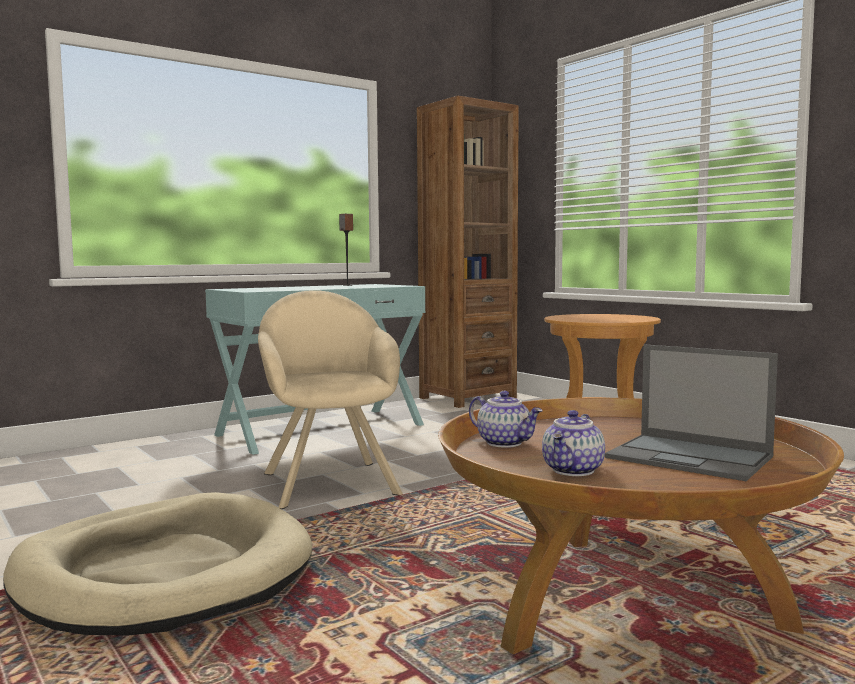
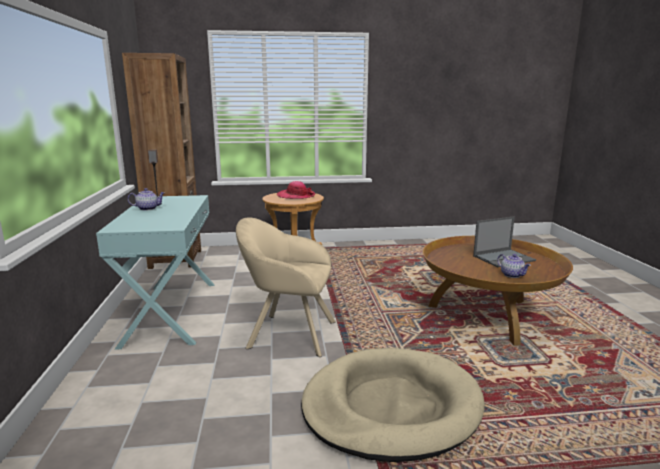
camera: 60 degrees left, 10 degrees up
teapot [469,391,543,448] -> teapot moved to [128,188,164,211]
none -> hat [277,181,315,199]

